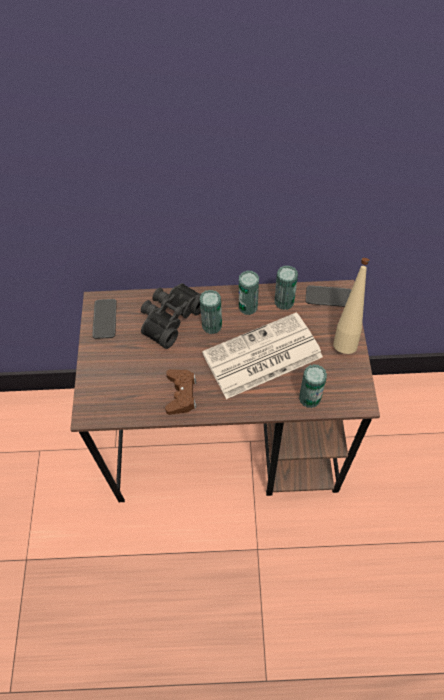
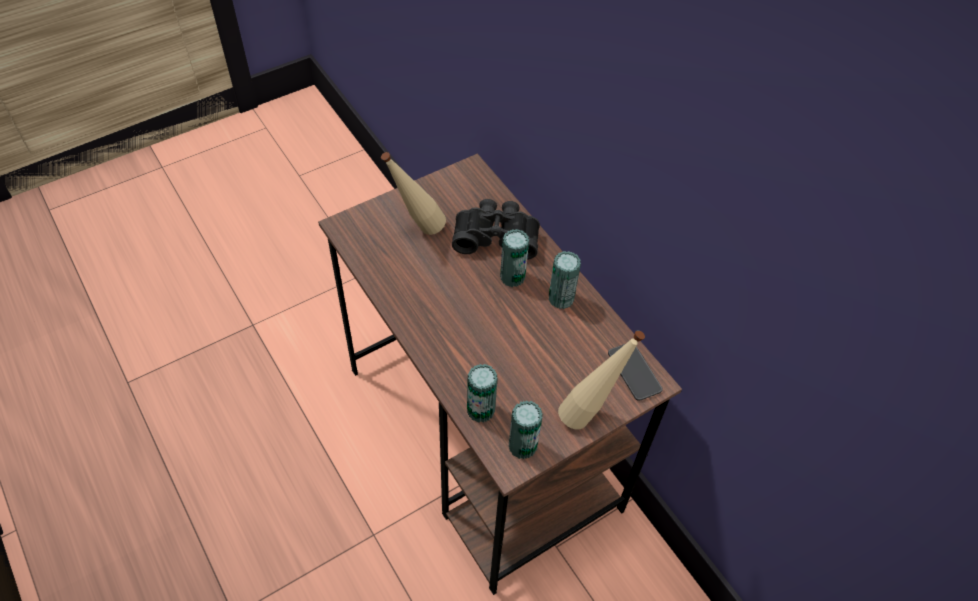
camera: 55 degrees right, 5 degrees down
phone [92,299,117,339] -> none
brown game controller [165,369,196,415] -> none
newspaper [202,312,323,399] -> none
can [275,265,298,310] -> can moved to [508,400,543,459]
none -> beige bottle [381,152,446,235]

